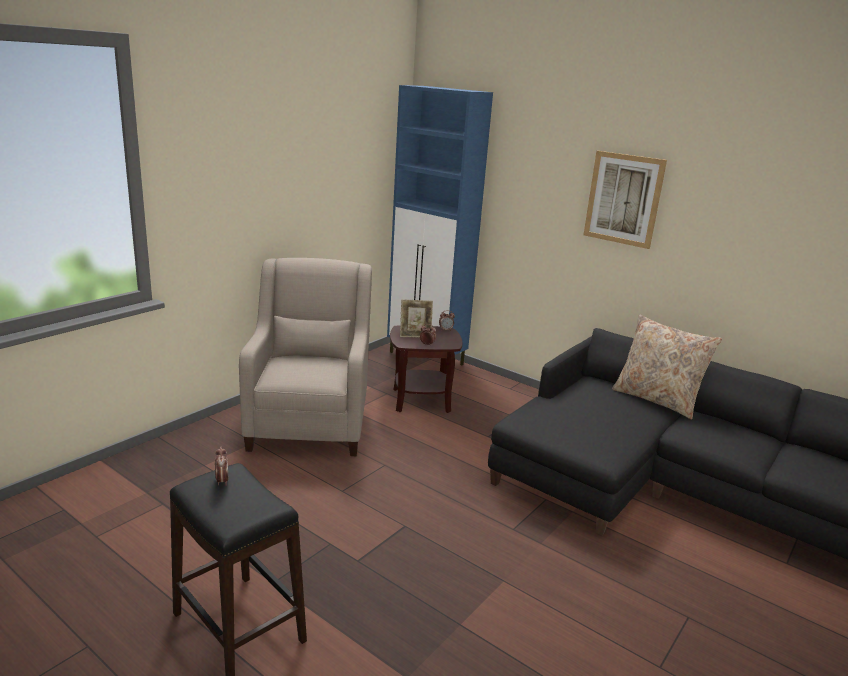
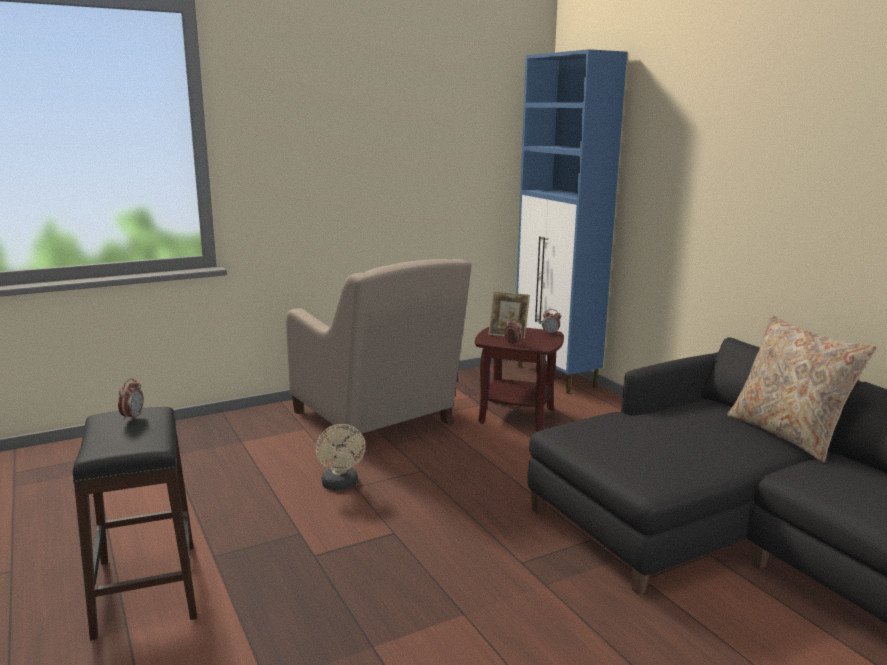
camera: 25 degrees right, 5 degrees down
beige armchair [239,258,372,456] -> beige armchair turned 120 degrees clockwise [286,259,472,454]
picture [584,151,667,249] -> none
none -> beige fan [315,424,366,491]

